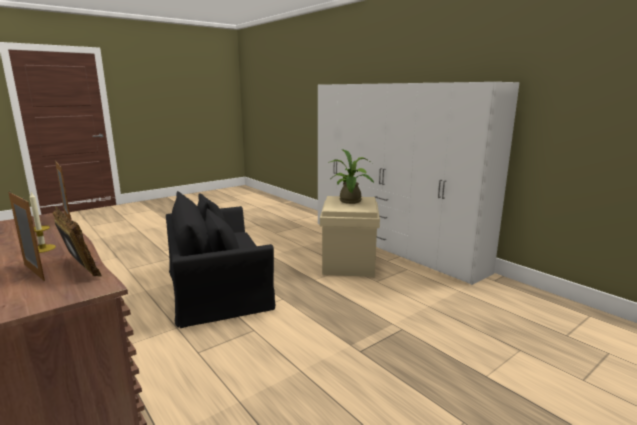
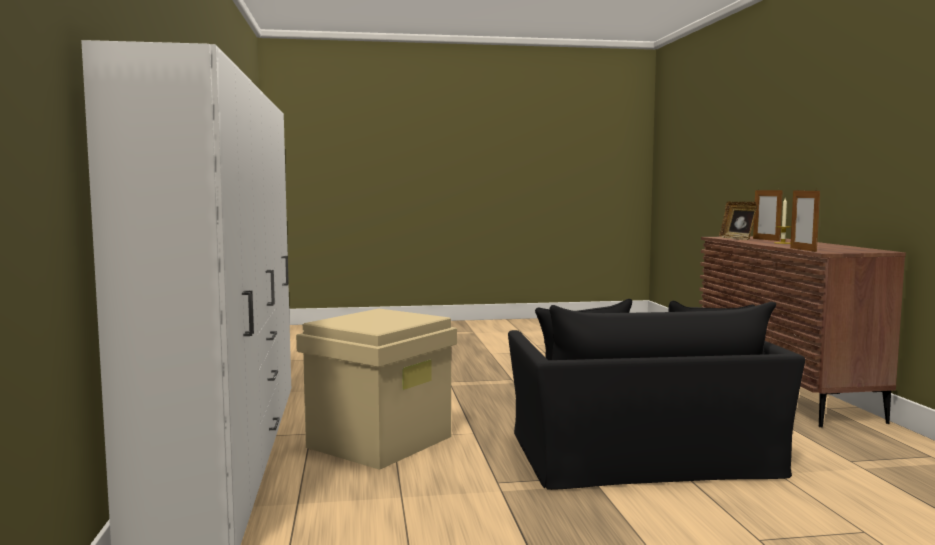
camera: 150 degrees left, 10 degrees down
black armchair [166,191,275,328] -> black armchair turned 75 degrees clockwise [508,299,805,490]
potted plant [328,149,374,204] -> none

